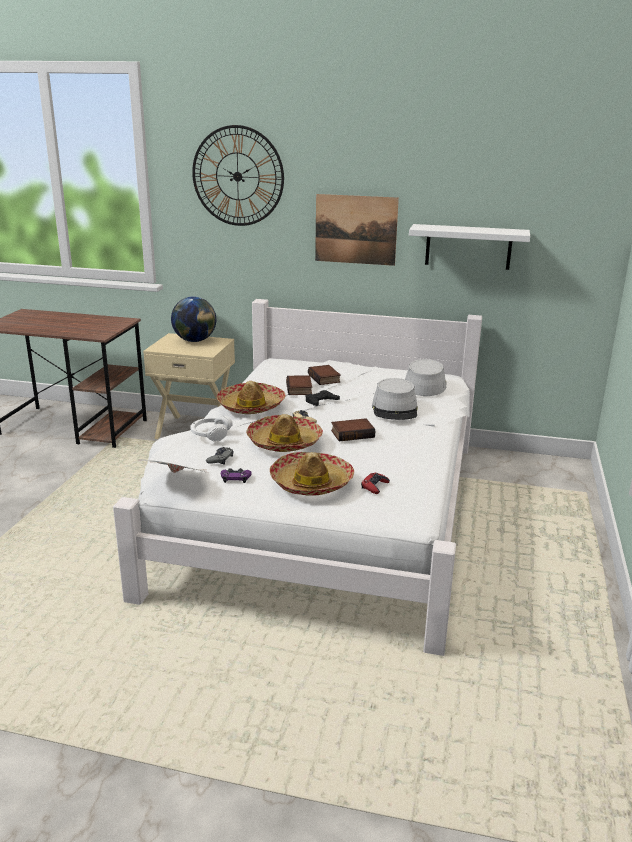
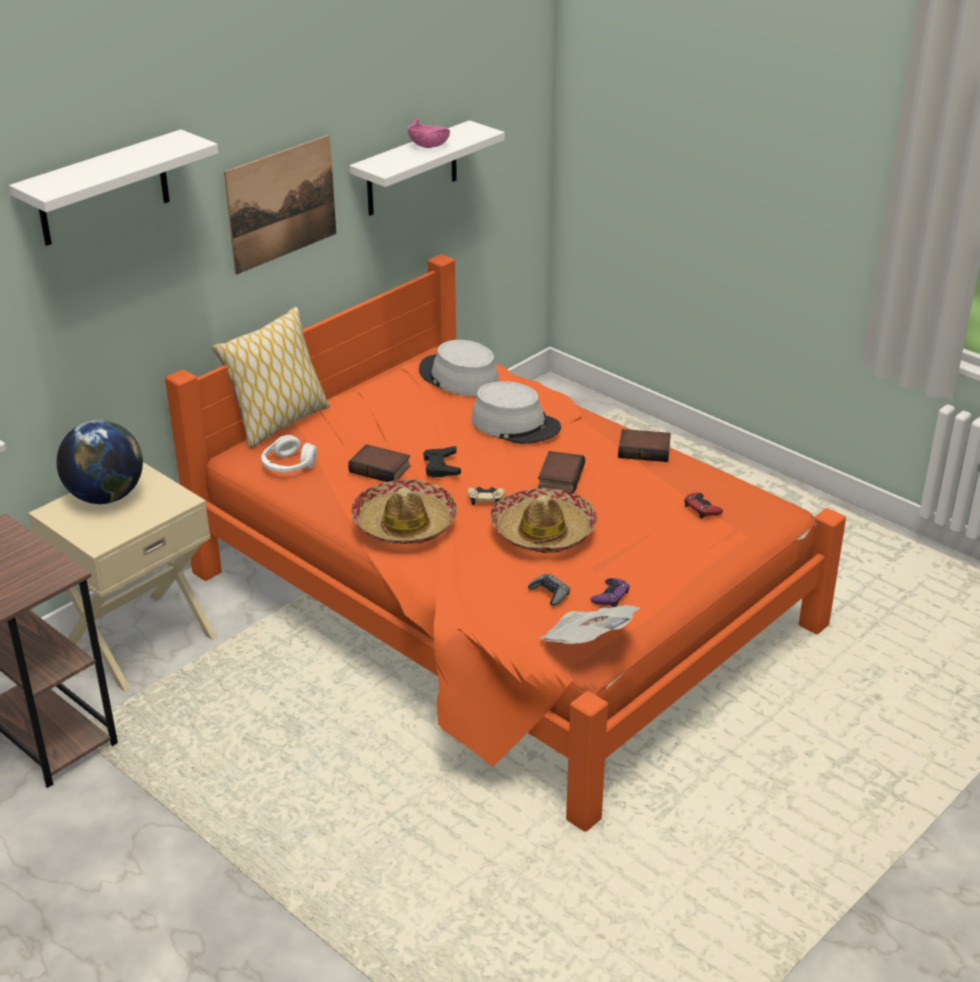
camera: 60 degrees left, 10 degrees up
white bed [113,299,482,656] -> orange bed [165,254,846,832]
white headphones [190,416,233,442] -> white headphones moved to [261,435,317,472]
wall clock [192,125,284,226] -> white shelf [9,129,218,246]
hat [270,452,354,496] -> none
book [308,365,341,385] -> book moved to [618,429,671,462]
none -> pillow [212,307,330,449]
none -> pink bowl [408,118,450,148]

